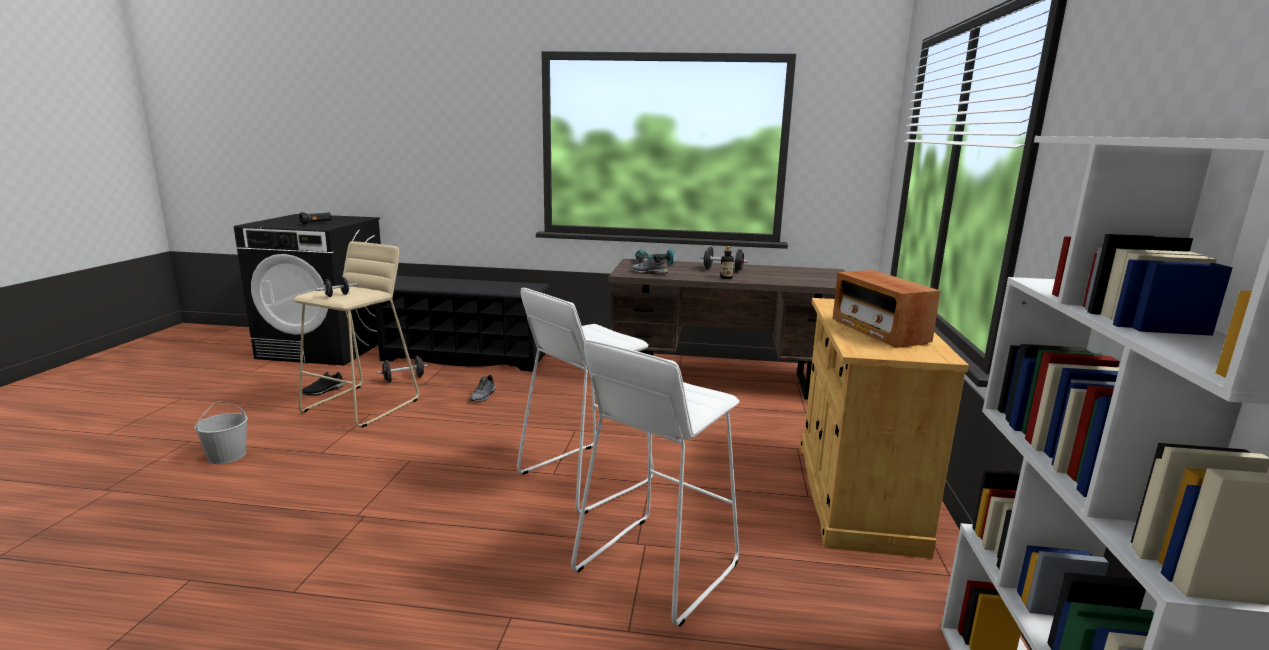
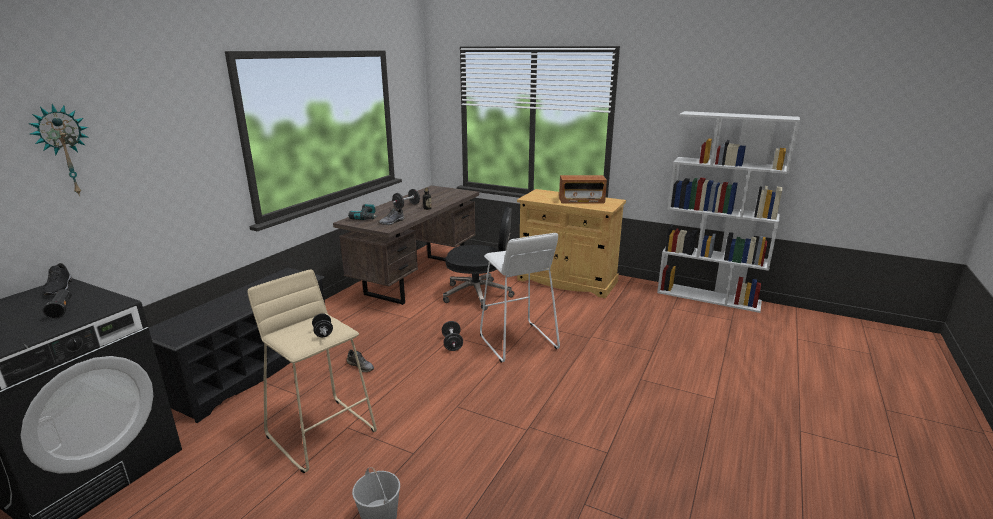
camera: 70 degrees left, 5 degrees up
black shoe [302,372,345,396] -> black shoe moved to [43,263,72,295]
black dumbbell [378,356,428,383] -> black dumbbell moved to [442,321,463,351]
white stool [571,339,739,626] -> none
none -> wall clock [28,104,88,196]
none -> black office chair [443,207,515,311]

